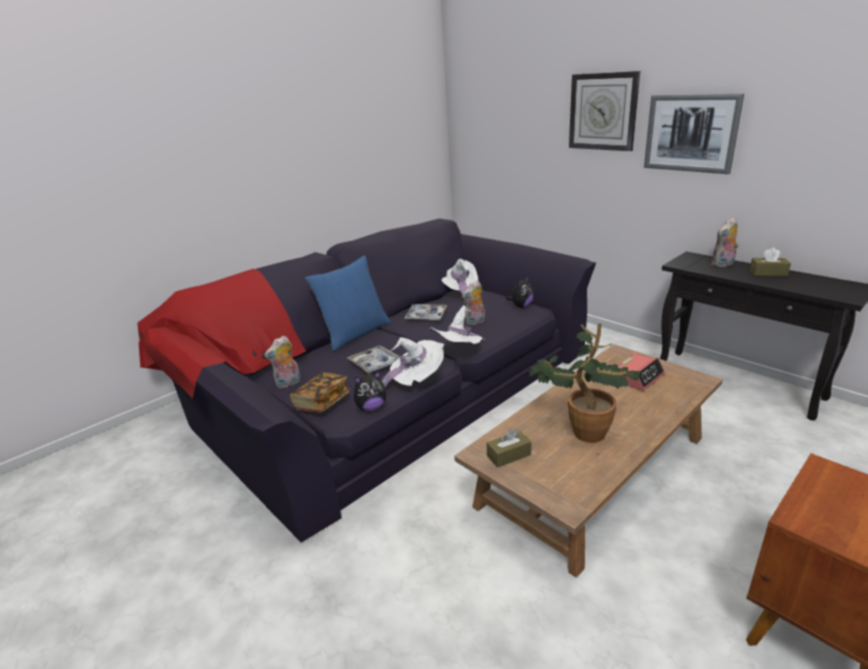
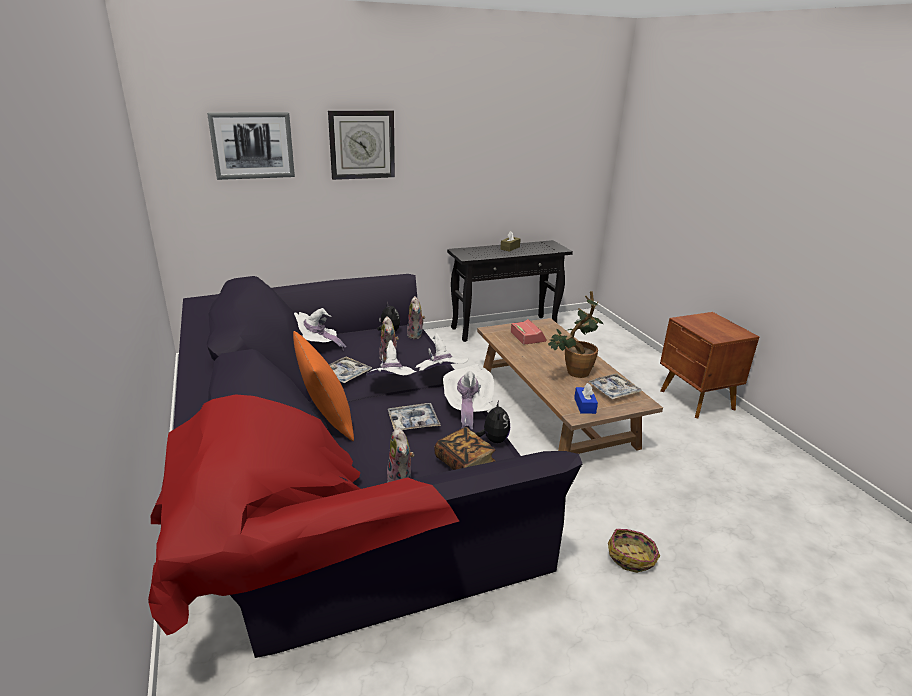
camera: 70 degrees left, 0 degrees up
blue pillow [305,256,391,351] -> orange pillow [293,331,354,441]
brown tissue box [487,429,531,468] -> blue tissue box [574,383,598,414]
picture [644,94,744,174] -> picture moved to [207,112,295,180]
plush toy [711,217,739,267] -> plush toy moved to [407,296,425,339]
none -> white hat [366,340,417,376]
none -> tray [588,373,642,400]
none -> basket [608,529,660,573]

